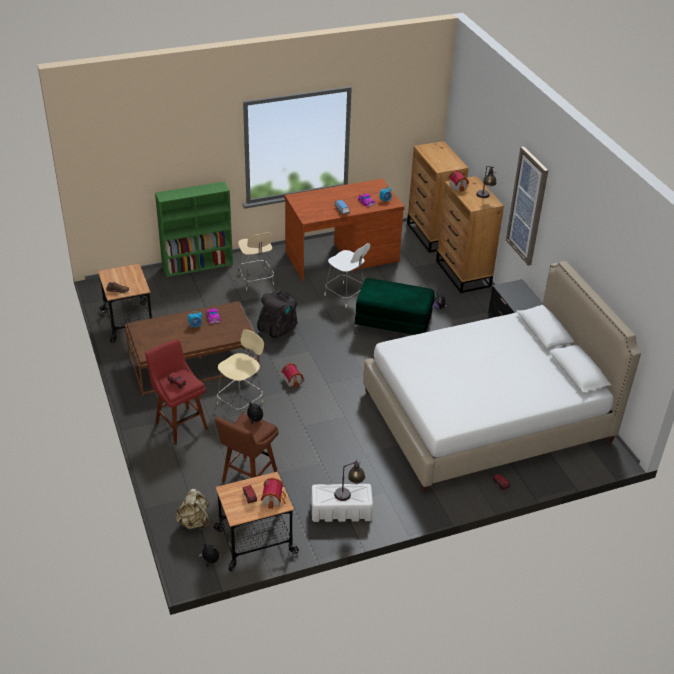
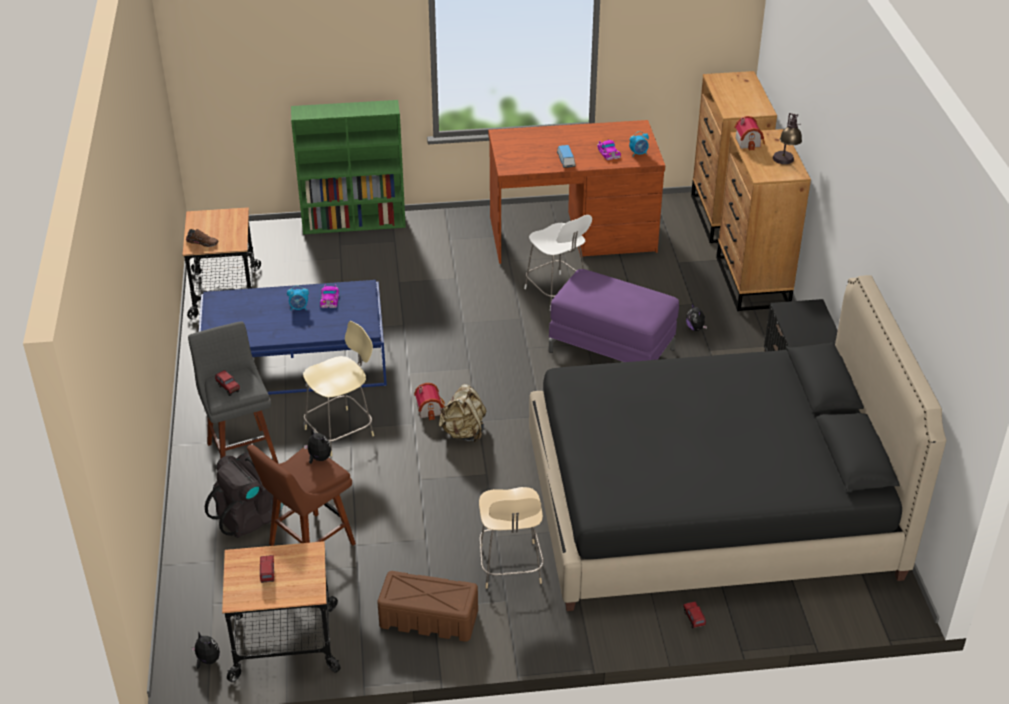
camera: 15 degrees right, 0 degrees up
brown coffee table [125,301,260,395] -> blue coffee table [199,280,387,395]
red stool [145,339,208,445] -> grey stool [188,322,279,464]
beige backpack [176,489,209,529] -> beige backpack moved to [439,384,486,443]
beige chair [238,233,274,290] -> beige chair moved to [479,487,544,589]
black backpack [257,291,297,339] -> black backpack moved to [205,452,284,538]
toy house [261,478,286,509] -> none
white storage box [311,484,373,522] -> brown storage box [377,571,478,642]
table lamp [334,460,365,501] -> none
green ottoman [354,278,435,335] -> purple ottoman [549,269,679,362]
white bed [363,261,641,492] -> black bed [529,275,946,611]
picture [506,146,548,266] -> none

